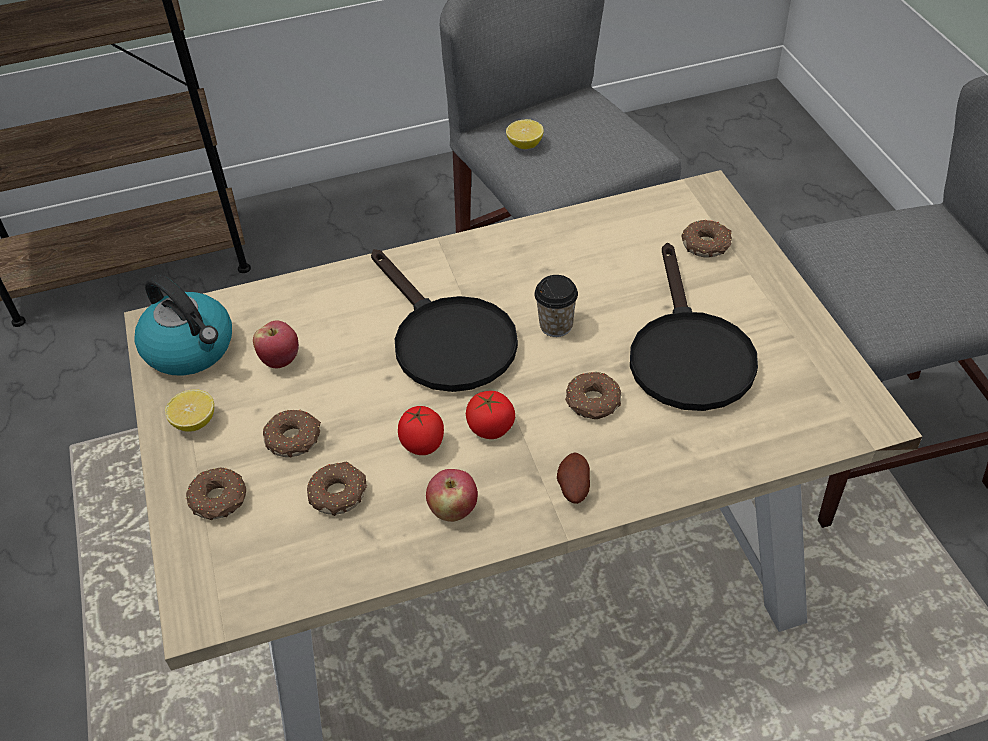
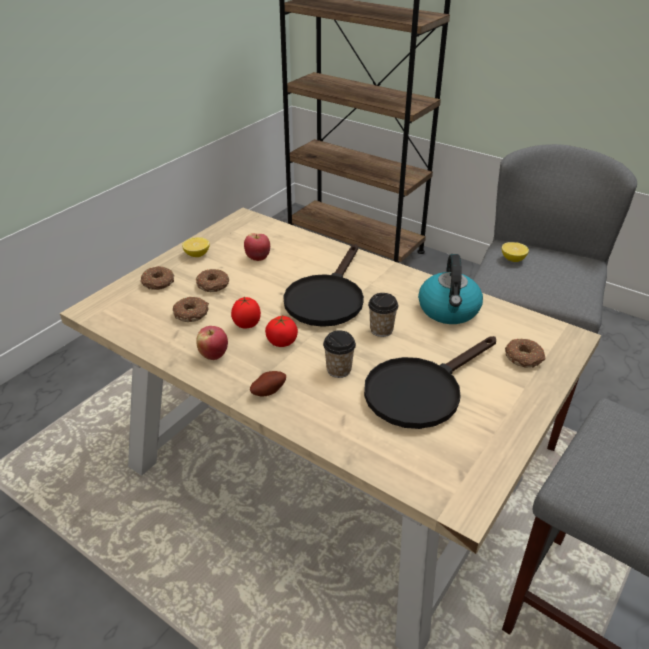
camera: 50 degrees right, 10 degrees down
kettle [134,274,232,376] -> kettle moved to [418,254,483,324]
donut [565,372,621,419] -> cup [323,330,356,378]

